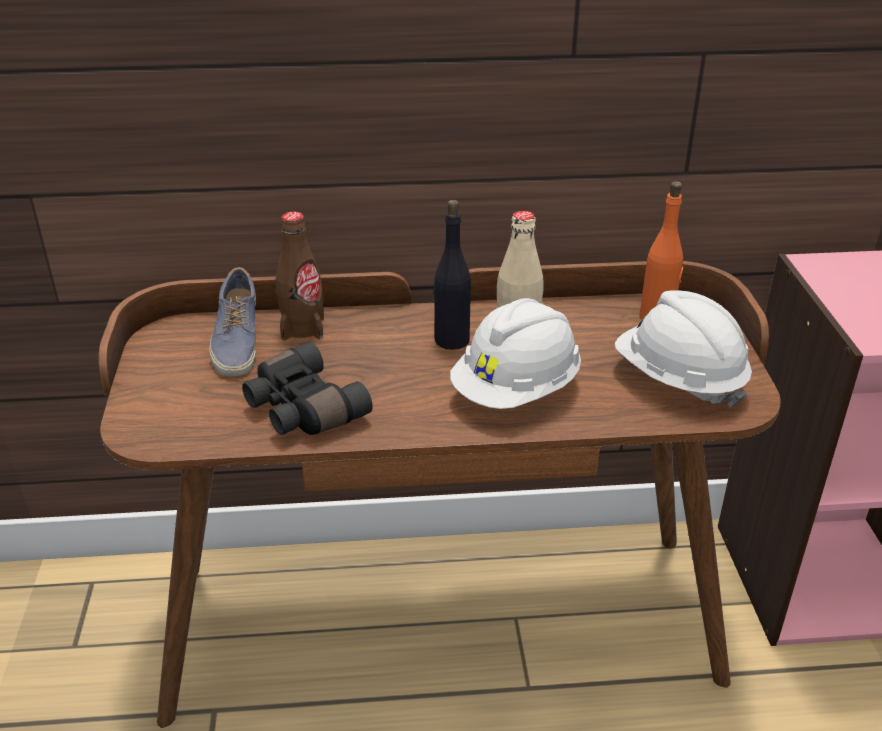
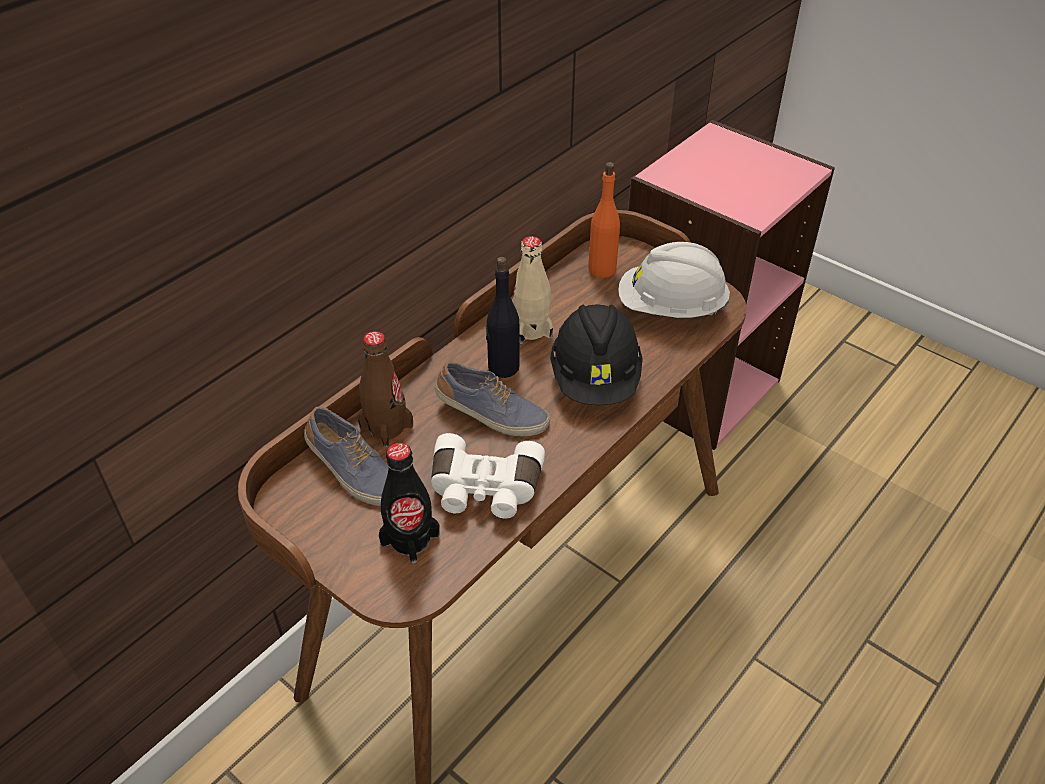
camera: 45 degrees left, 10 degrees up
black binoculars [242,342,373,435] -> white binoculars [431,433,545,519]
white hard hat [450,298,581,409] -> black hard hat [550,304,643,405]
none -> black bottle [379,443,440,563]
none -> shoe [435,362,550,436]

